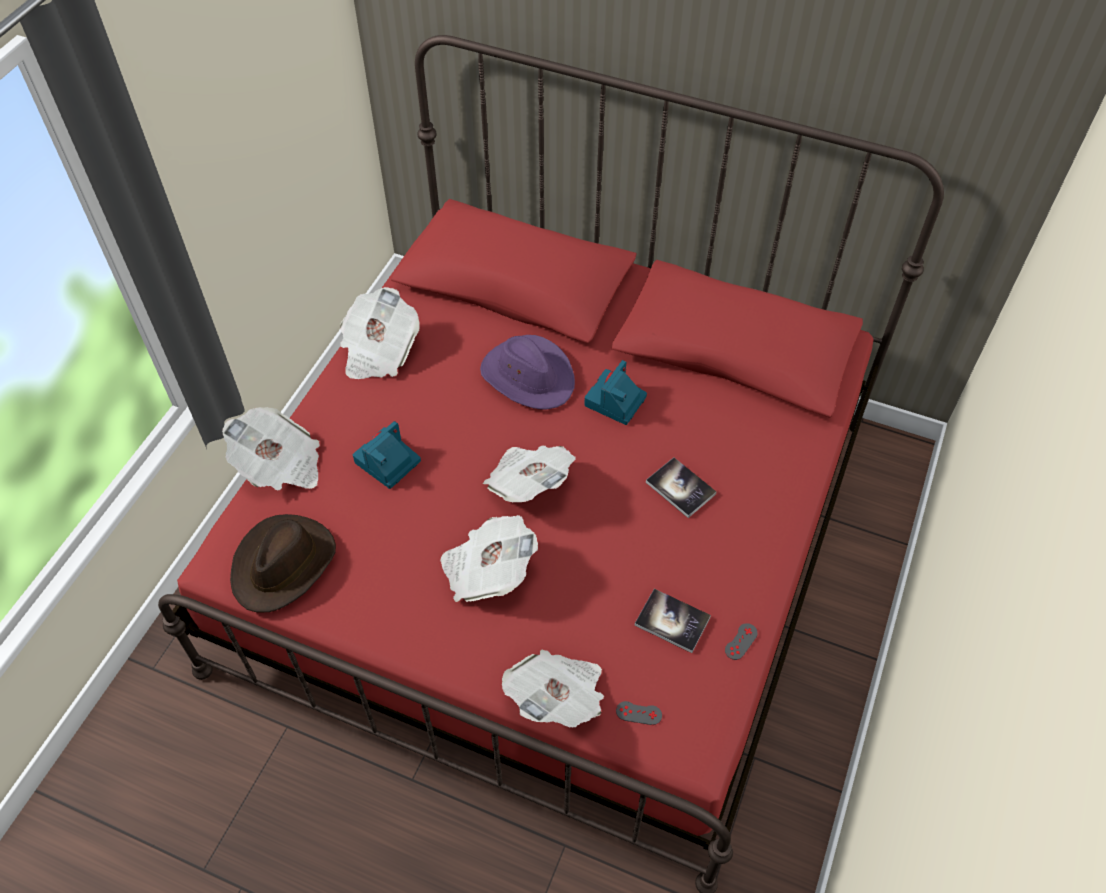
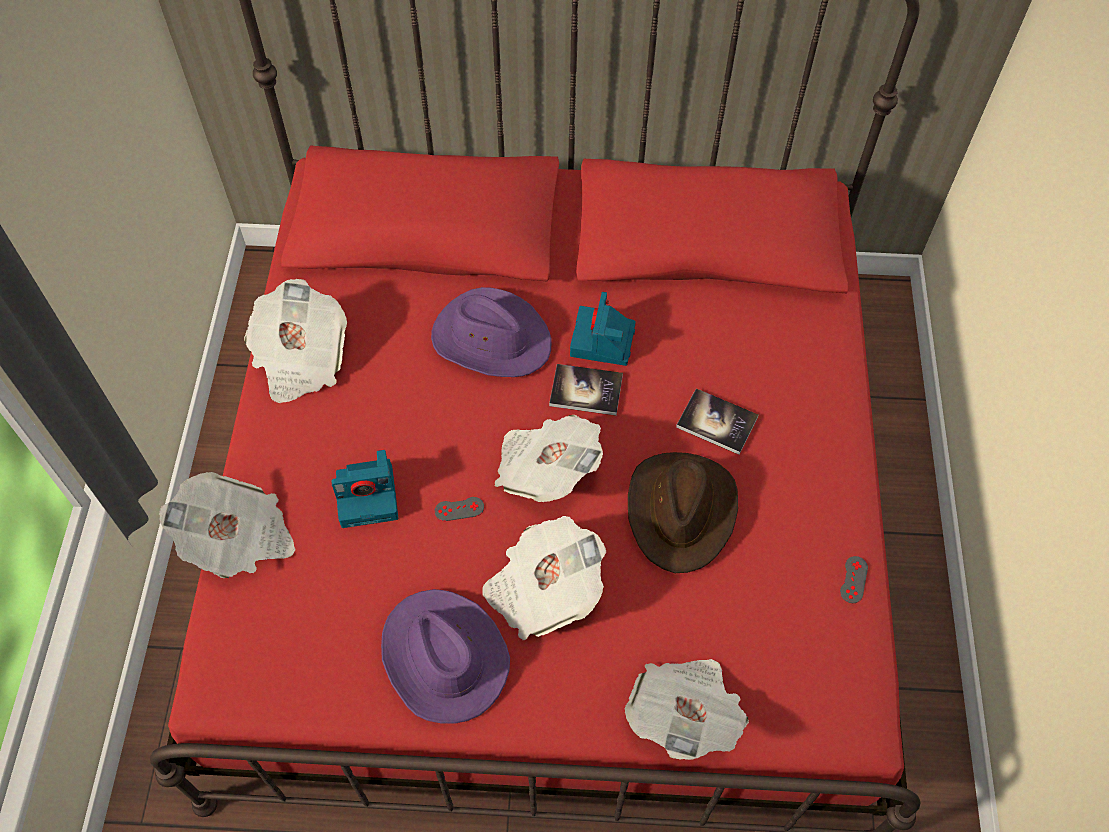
camera: 20 degrees left, 5 degrees up
brown hat [230,514,336,612] -> brown hat moved to [628,452,738,573]
camera [353,421,421,489] -> camera turned 120 degrees counterclockwise [331,450,398,528]
grey game controller [616,701,662,725] -> grey game controller moved to [435,497,484,521]
book [635,589,711,653] -> book moved to [549,364,623,416]
none -> purple hat [381,589,510,724]

